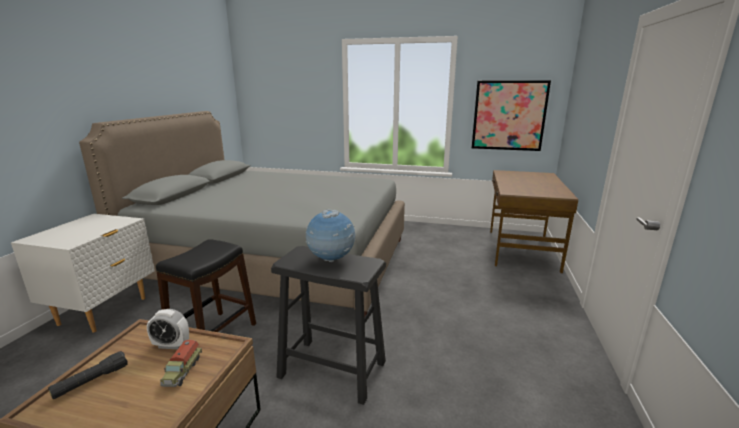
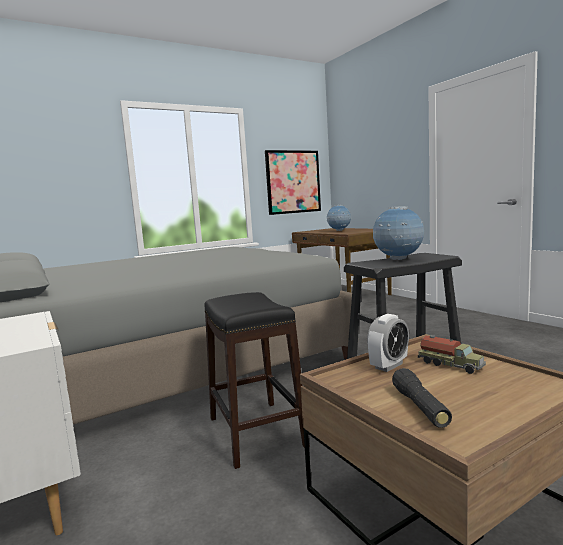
camera: 45 degrees left, 10 degrees down
none -> globe [327,205,351,231]

